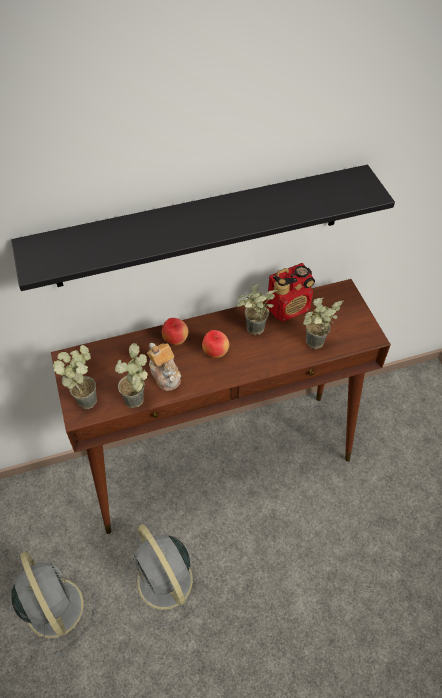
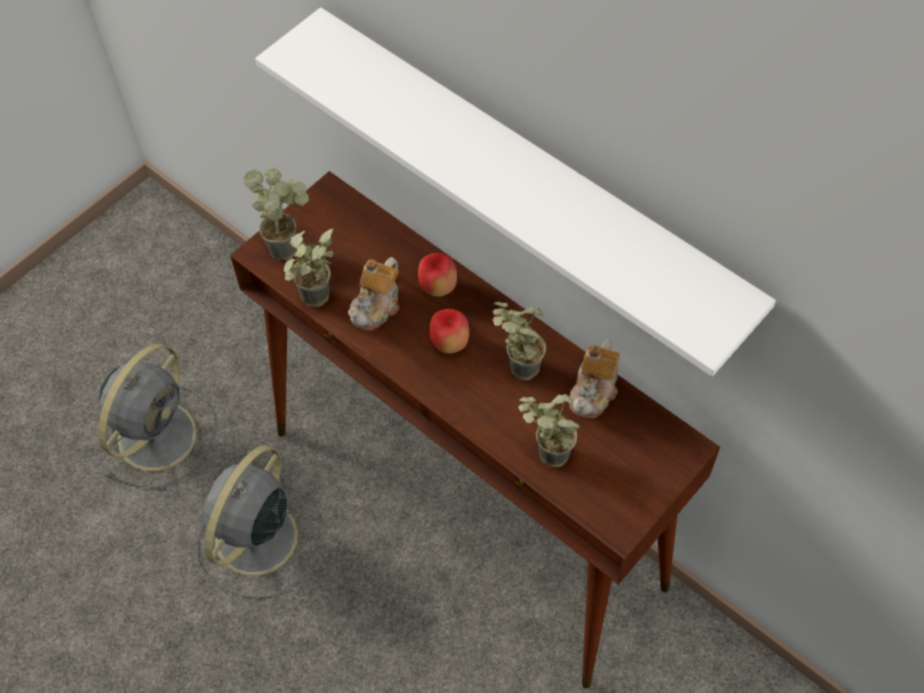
camera: 60 degrees right, 5 degrees up
black shelf [11,165,395,291] -> white shelf [255,7,776,376]
radio [267,263,315,322] -> teapot [569,339,620,418]

